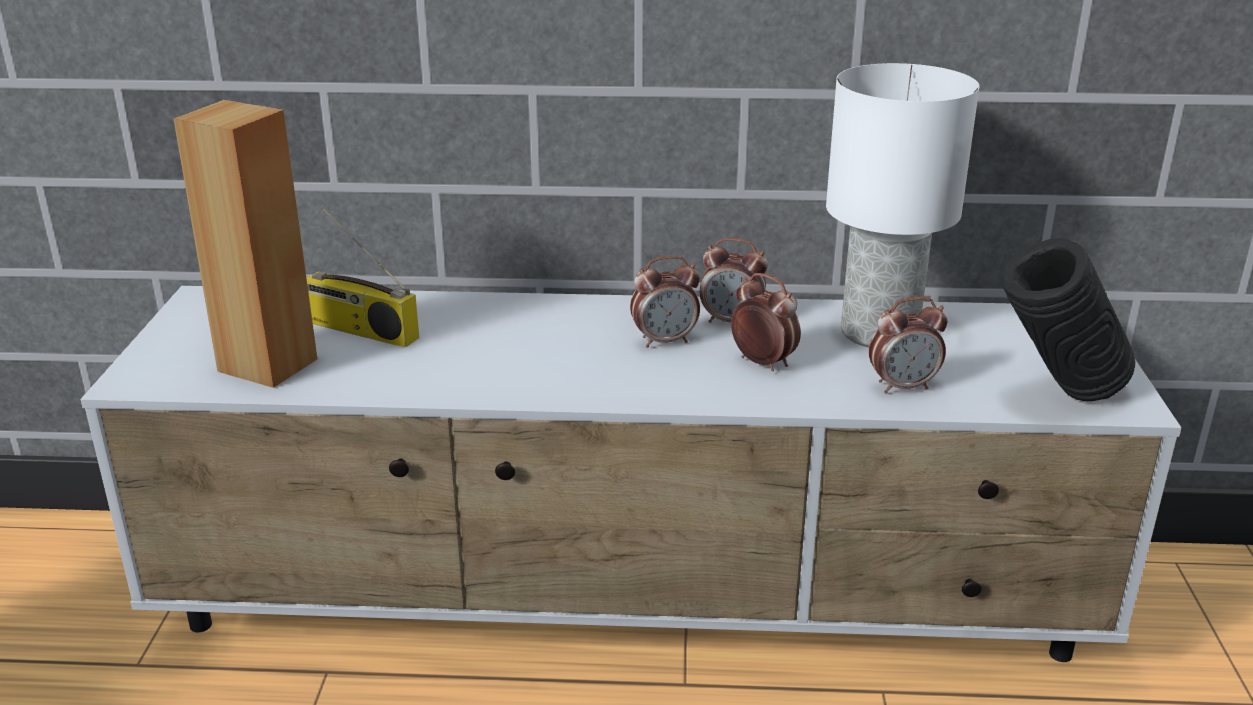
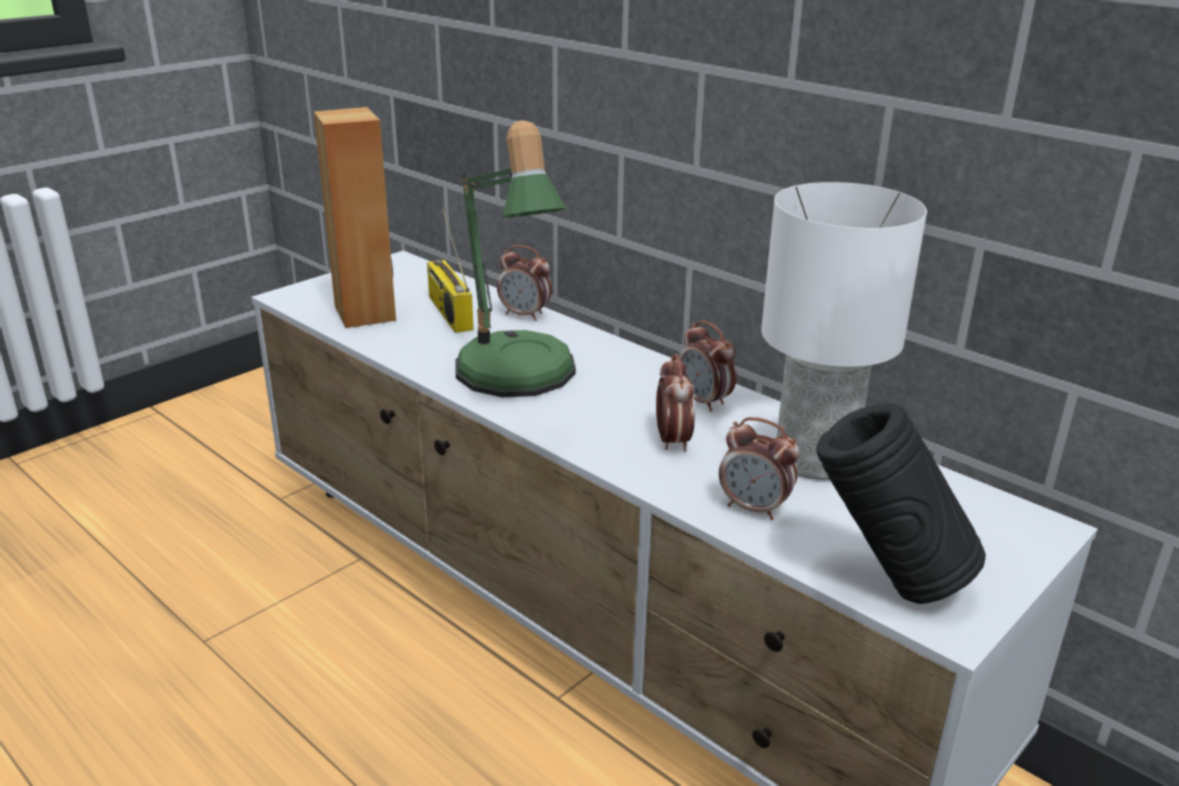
camera: 40 degrees right, 0 degrees up
alarm clock [630,256,700,348] -> alarm clock moved to [497,245,552,321]
none -> table lamp [455,120,576,397]

